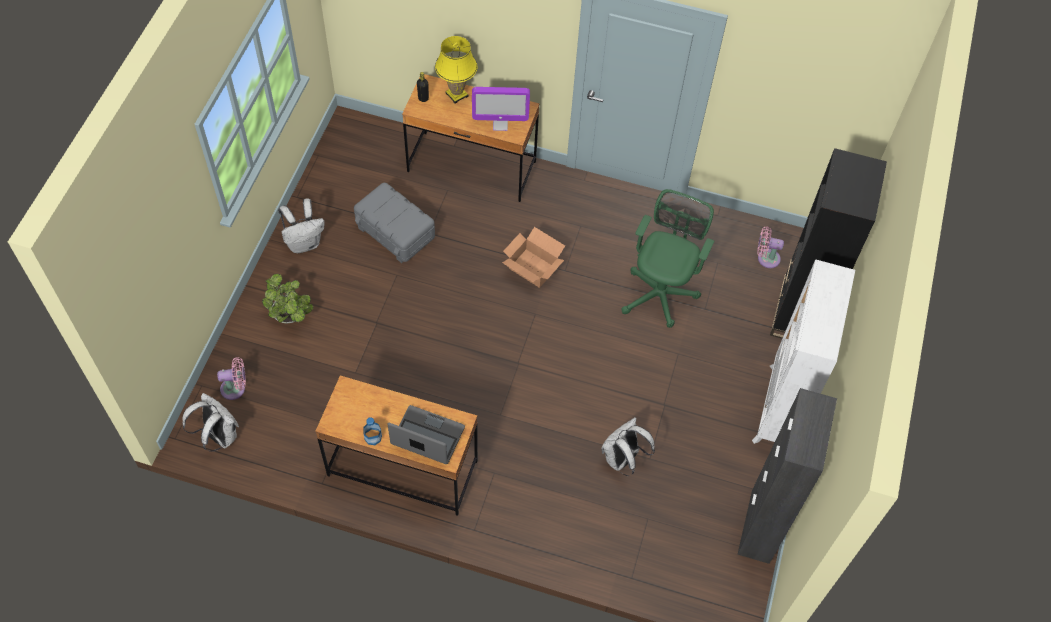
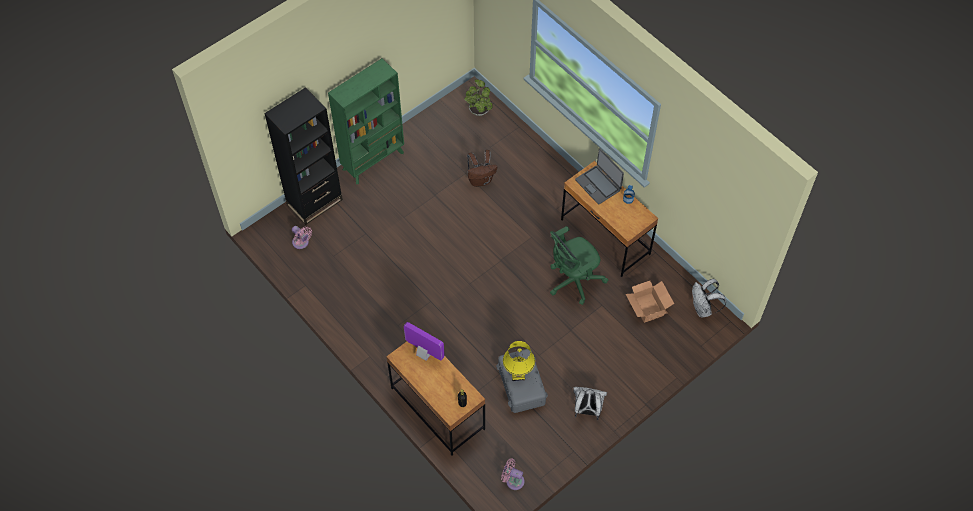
camera: 145 degrees left, 0 degrees up
pink fan [217,357,246,400] -> pink fan moved to [501,458,525,490]
potted plant [262,274,313,323] -> potted plant moved to [464,79,493,116]
yellow table lamp [435,36,477,104] -> yellow table lamp moved to [503,341,535,381]
cardboard box [502,227,565,288] -> cardboard box moved to [626,280,674,323]
white backpack [601,417,655,476] -> brown backpack [467,150,497,187]
green office chair [621,189,714,328] -> green office chair moved to [550,226,608,305]
black cabinet [738,388,837,564] -> none
white bookcase [752,259,855,444] -> green bookcase [328,58,404,184]

